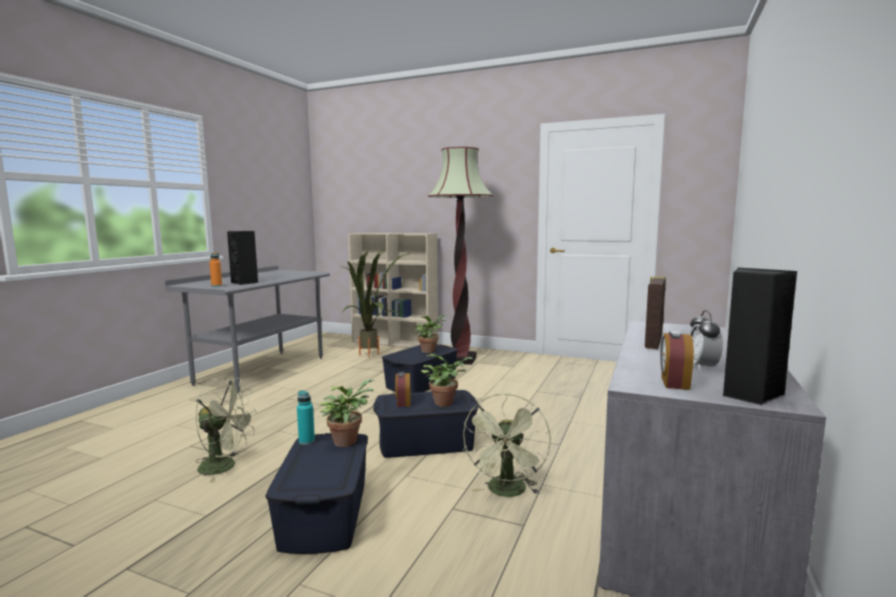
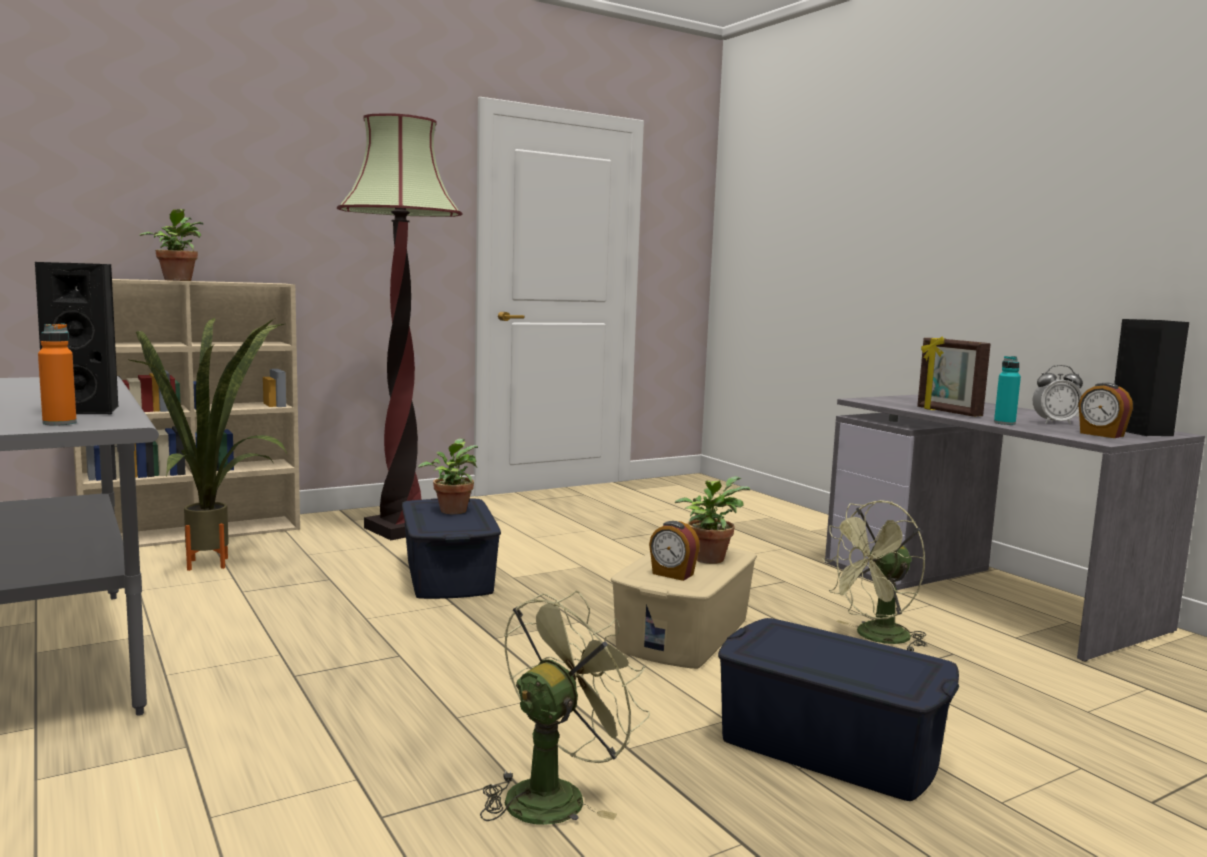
camera: 55 degrees left, 0 degrees up
turquoise bottle [297,391,315,445] -> turquoise bottle moved to [994,356,1021,425]
potted plant [320,379,374,447] -> potted plant moved to [140,209,204,281]
blue storage box [373,390,478,458] -> beige storage box [611,547,757,669]
green fan [463,393,551,497] -> green fan turned 105 degrees clockwise [822,500,927,652]
alarm clock [689,310,723,371] -> alarm clock turned 45 degrees counterclockwise [1033,365,1083,424]

